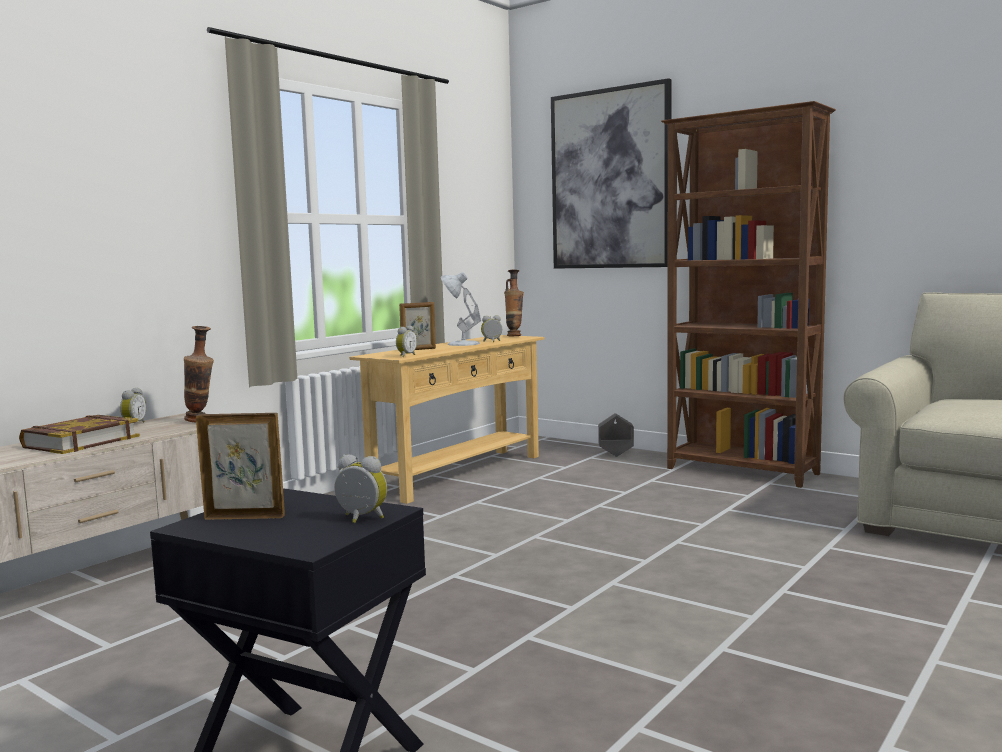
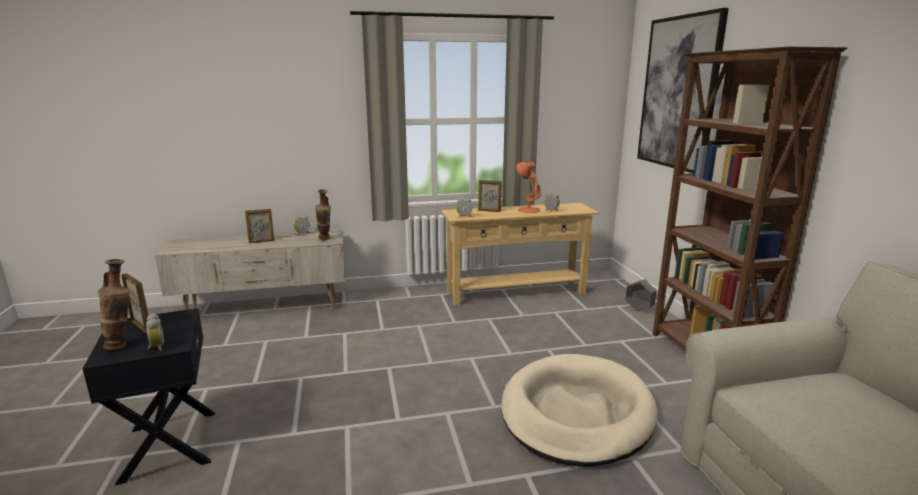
camera: 40 degrees right, 10 degrees up
book [19,415,140,454] -> picture frame [245,209,274,243]
white table lamp [441,272,481,346] -> orange table lamp [516,162,541,213]
vase [504,269,524,336] -> vase moved to [98,259,131,350]
none -> beige dog bed [501,354,658,467]

